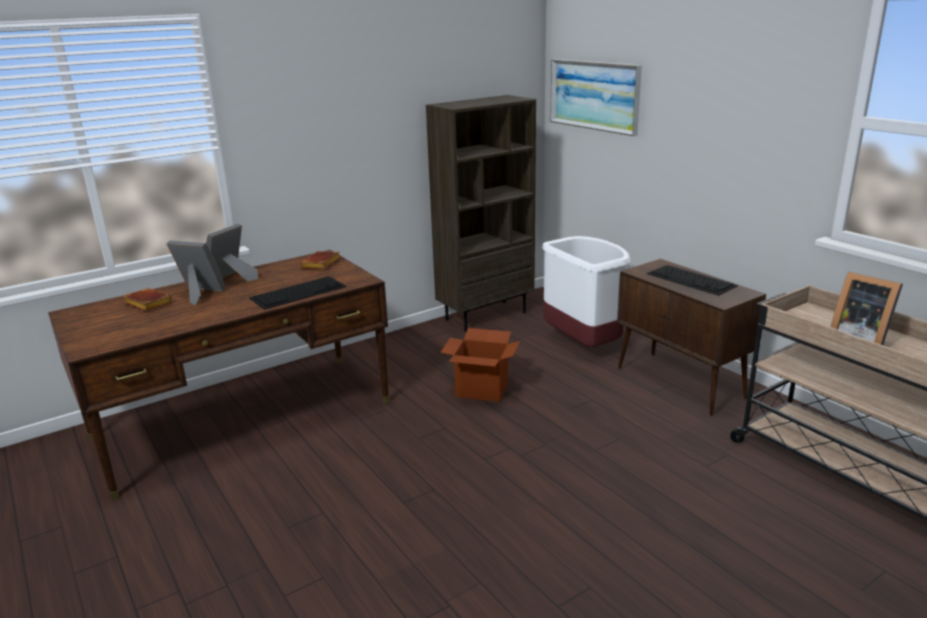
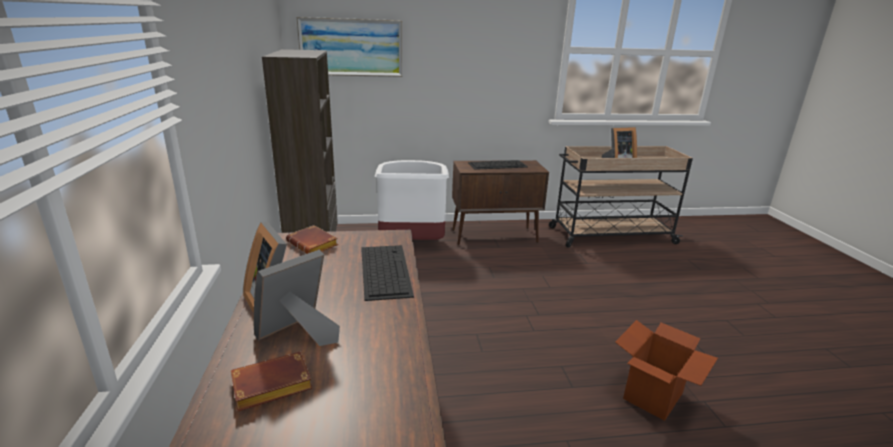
camera: 65 degrees left, 0 degrees up
cardboard box [440,328,520,402] -> cardboard box moved to [615,320,718,421]

